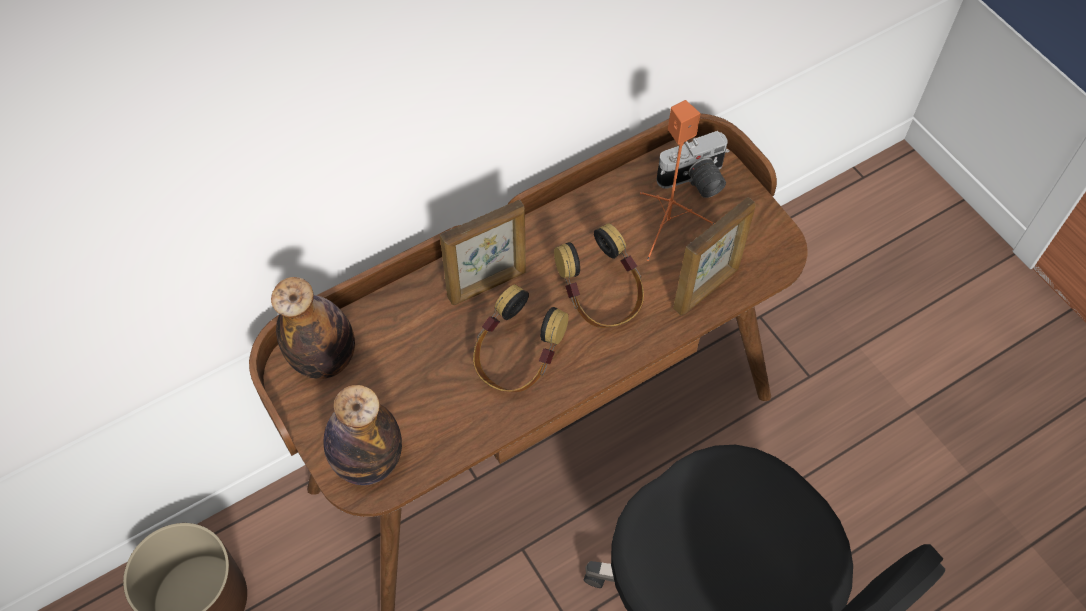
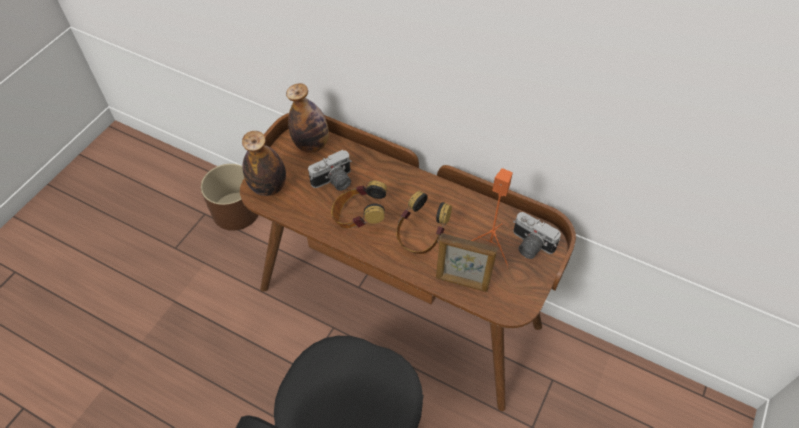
camera: 60 degrees right, 5 degrees down
picture frame [440,200,526,305] -> none
none -> camera [308,150,352,191]

